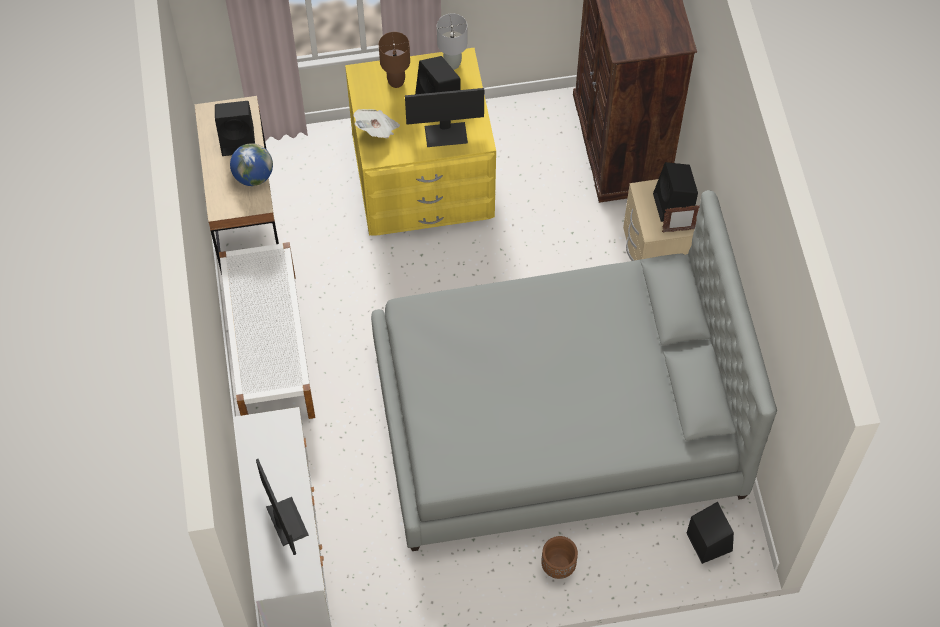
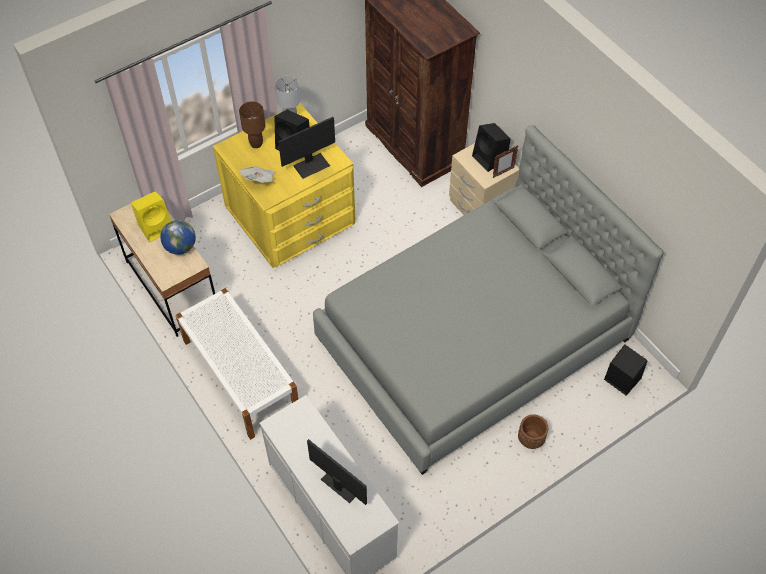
camera: 25 degrees left, 5 degrees down
black speaker [215,101,255,156] -> yellow speaker [131,191,171,242]

